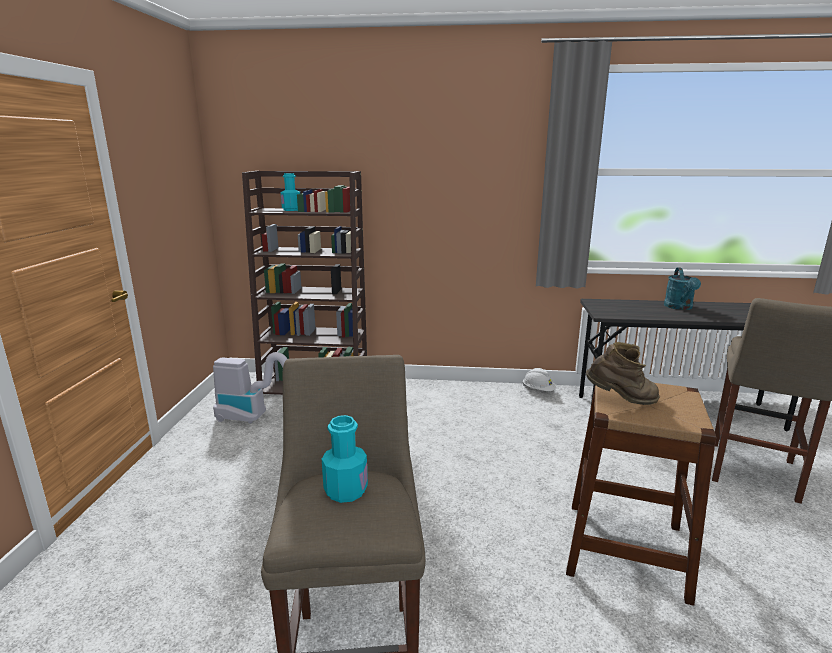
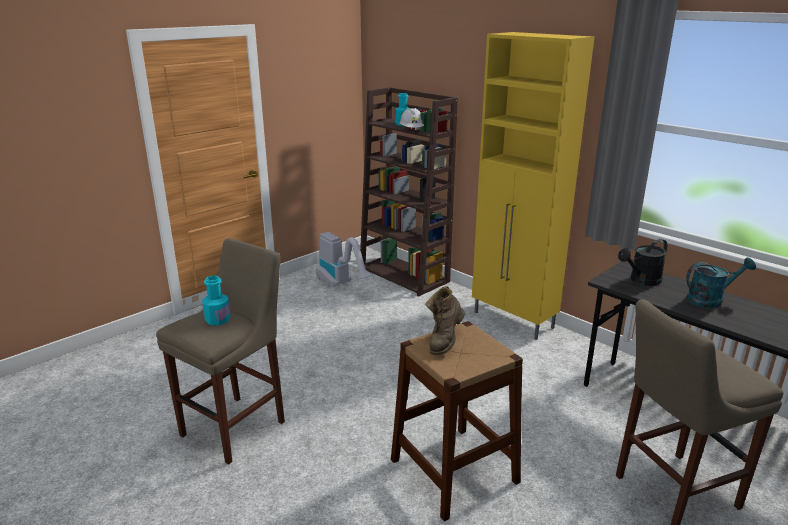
camera: 40 degrees right, 5 degrees up
white hard hat [522,368,556,391] -> white hard hat moved to [400,108,424,128]
brown boot [586,342,660,405] -> brown boot turned 75 degrees clockwise [425,286,465,355]
turquoise watering can [664,268,701,310] -> turquoise watering can turned 150 degrees counterclockwise [686,257,756,308]
none -> yellow cabinet [472,32,594,340]
none -> black watering can [618,239,667,286]

